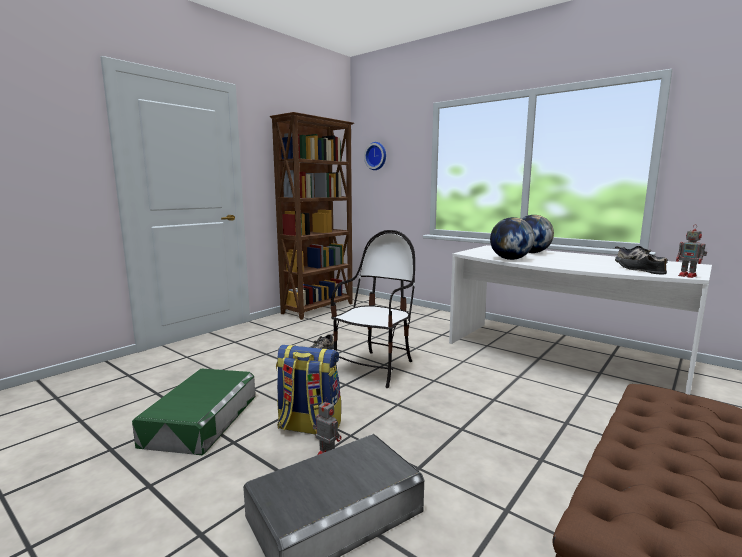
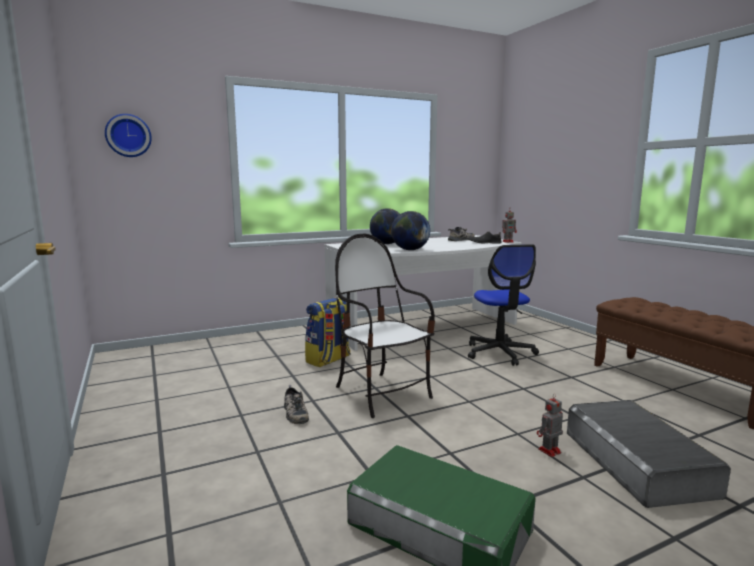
camera: 65 degrees left, 0 degrees up
brown bookcase [269,112,354,320] -> none
backpack [276,345,341,435] -> backpack moved to [305,297,350,367]
none -> office chair [468,244,539,366]

